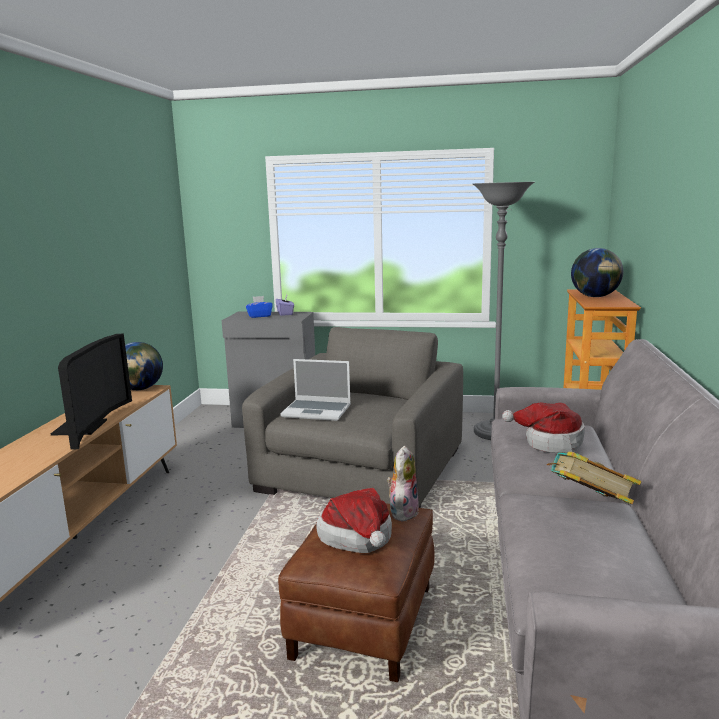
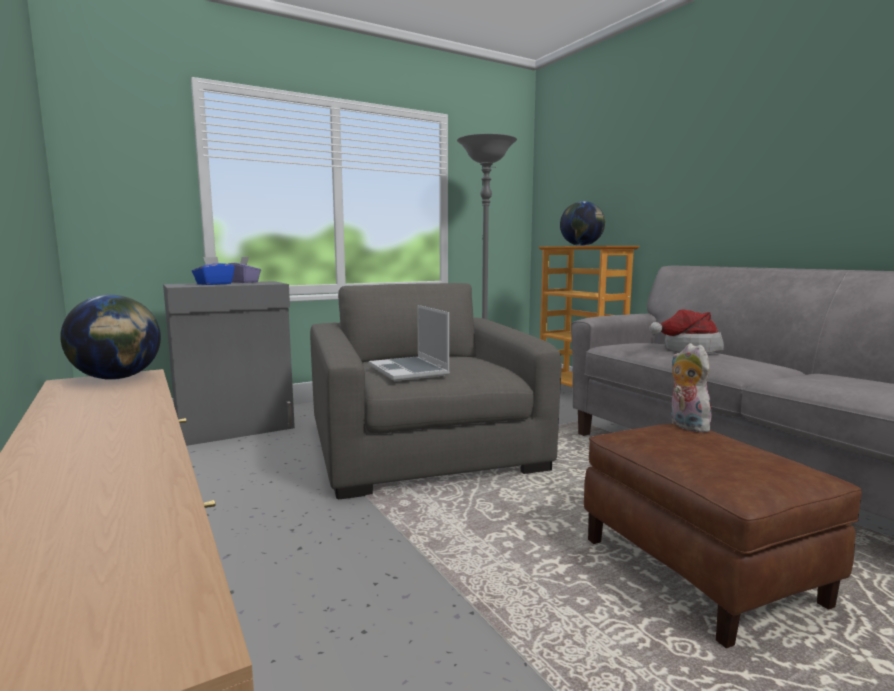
camera: 40 degrees left, 5 degrees down
television [51,334,132,449] -> none
laptop [280,359,351,421] -> laptop turned 90 degrees clockwise [369,305,450,381]
hat [317,488,392,553] -> none
book [547,451,641,504] -> none

